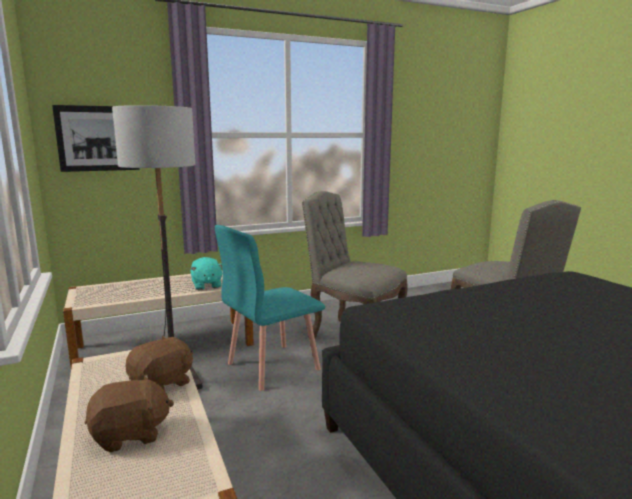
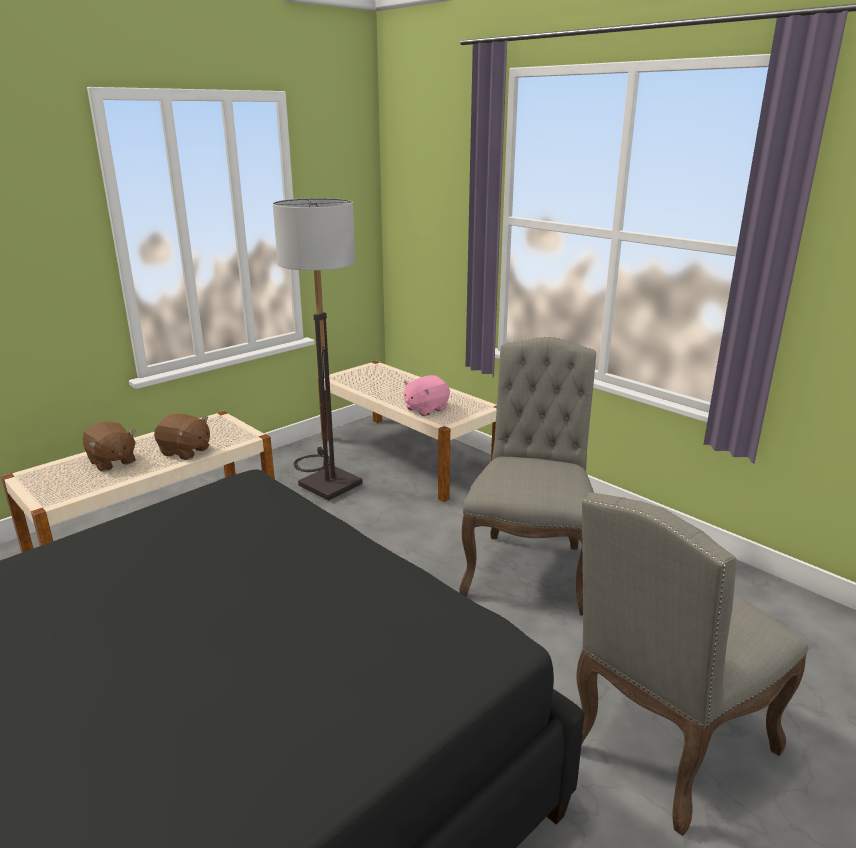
camera: 70 degrees right, 10 degrees up
picture [52,105,140,172] -> none
turquoise plush toy [190,257,223,290] -> pink plush toy [404,375,450,416]
turquoise chair [215,225,325,391] -> none

